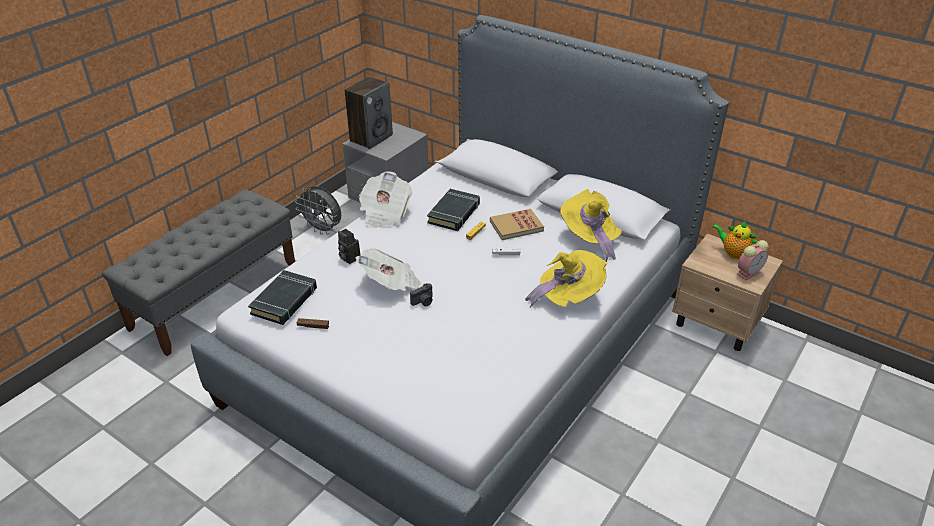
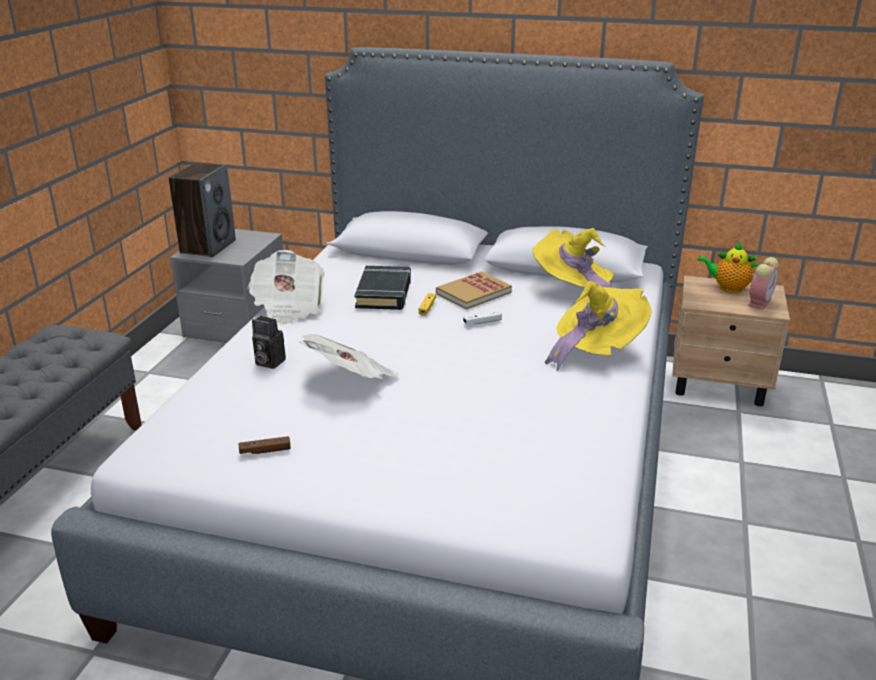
camera: 20 degrees left, 10 degrees down
black book [248,270,317,325] -> none
grey fan [295,186,341,235] -> none
camera [410,283,433,306] -> none

